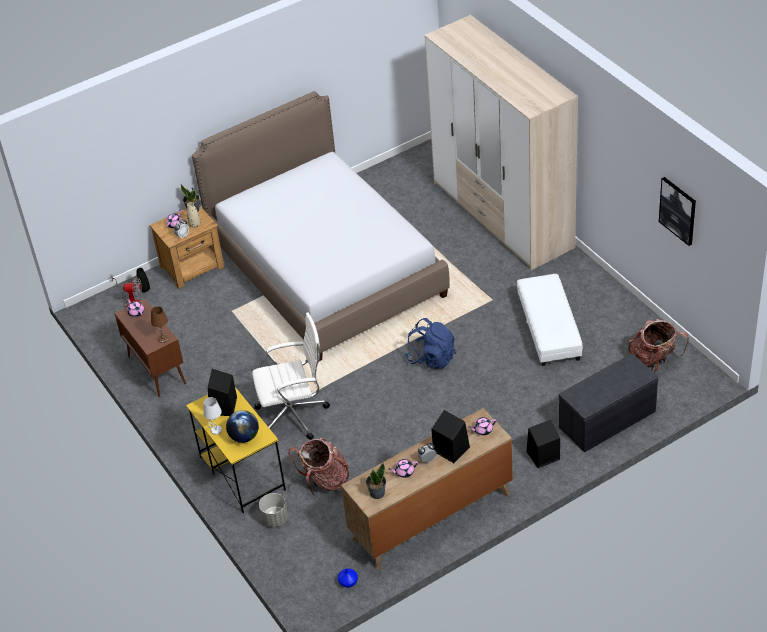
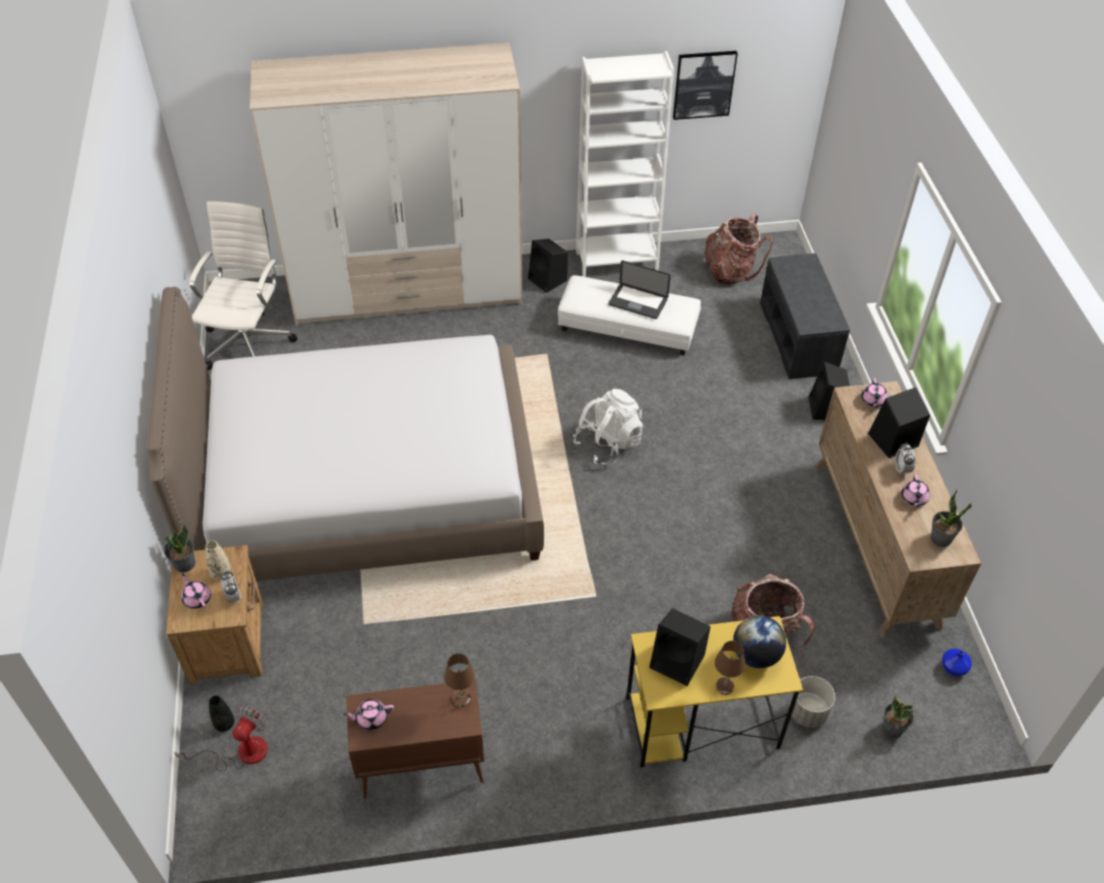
camera: 70 degrees left, 5 degrees up
white table lamp [203,397,222,435] -> brown table lamp [715,641,745,695]
white office chair [252,312,330,440] -> white office chair moved to [190,201,297,370]
blue backpack [405,318,456,369] -> white backpack [573,389,644,465]
none -> black speaker [528,239,568,293]
none -> white bookcase [576,51,674,277]
none -> laptop [608,260,671,319]
none -> potted plant [882,697,914,738]

